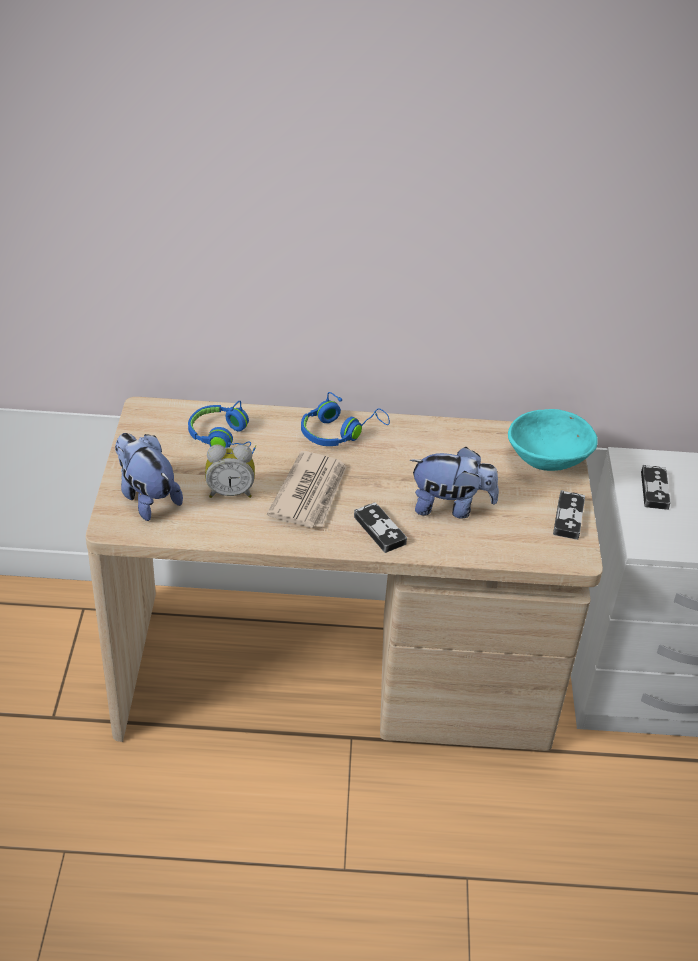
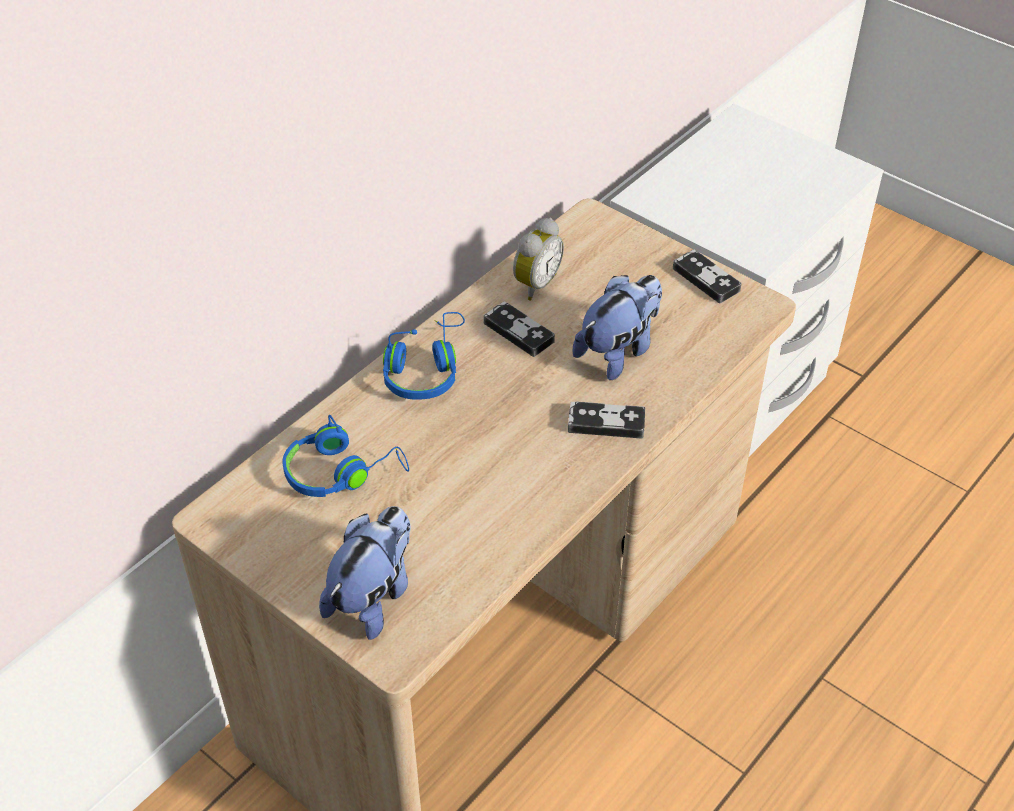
camera: 50 degrees left, 5 degrees up
plush toy [115,433,183,521] -> plush toy turned 120 degrees clockwise [319,506,411,640]
alarm clock [205,444,255,498] -> alarm clock moved to [513,218,564,301]
newspaper [267,451,347,528] -> none
turquoise bowl [508,409,598,471] -> none
game controller [641,465,671,510] -> game controller moved to [483,301,555,357]

